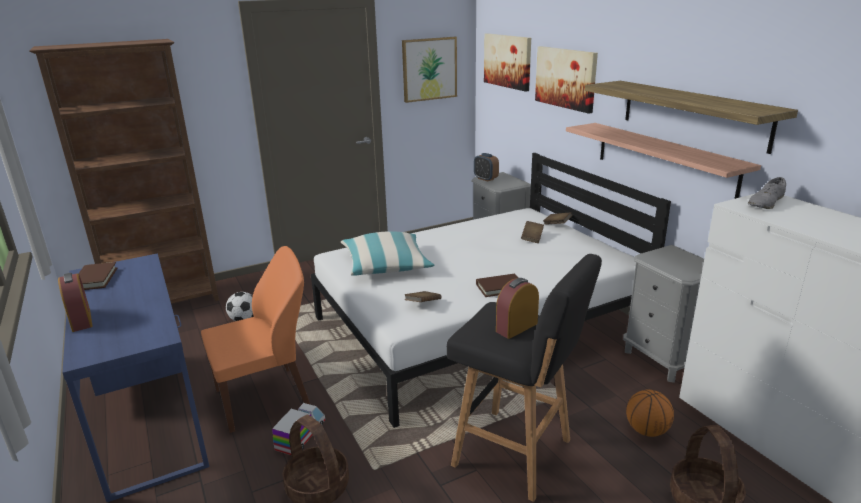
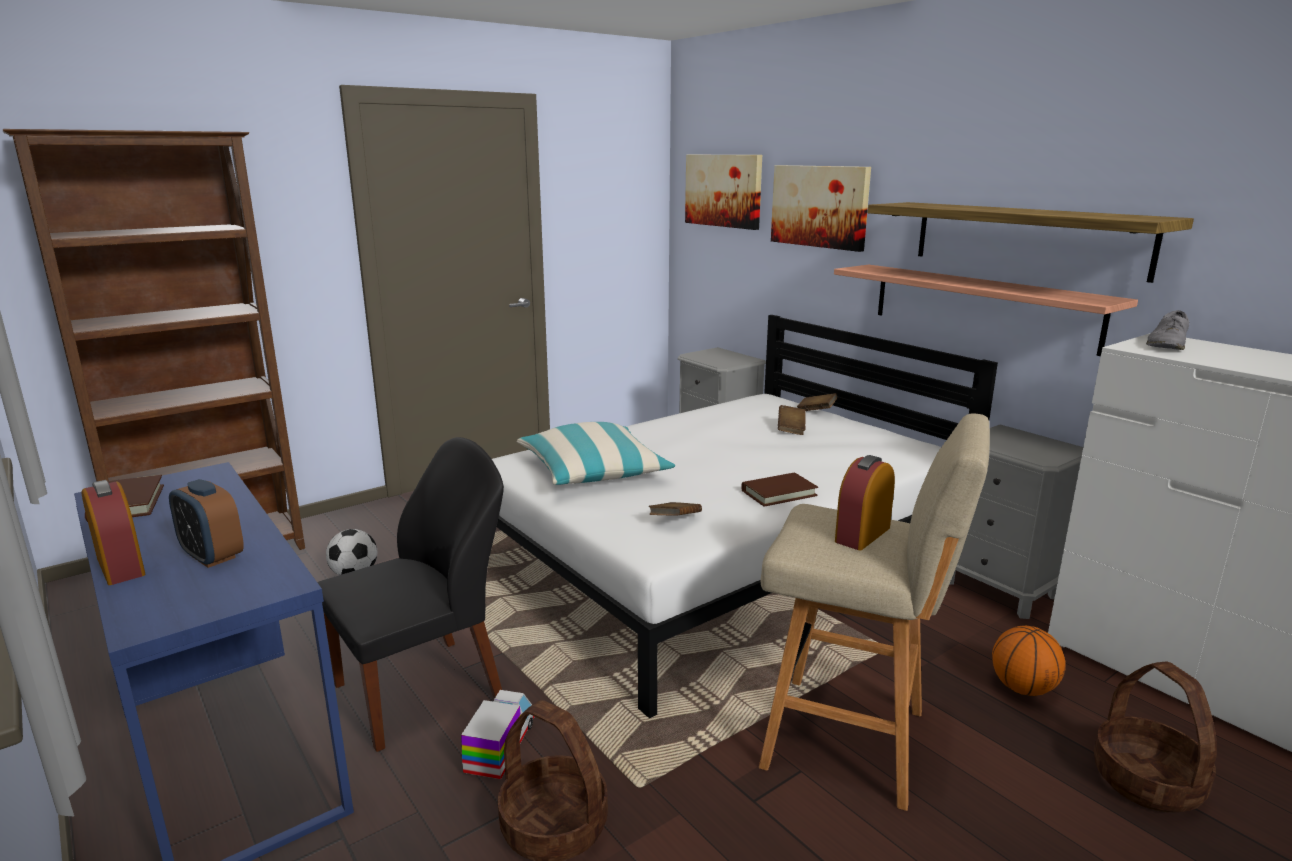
camera: 10 degrees left, 5 degrees down
orange chair [201,246,310,433] -> black chair [317,437,504,752]
picture [402,37,457,103] -> none
black stool [447,254,602,502] -> beige stool [759,413,990,811]
alarm clock [474,153,499,181] -> alarm clock moved to [169,479,244,568]

